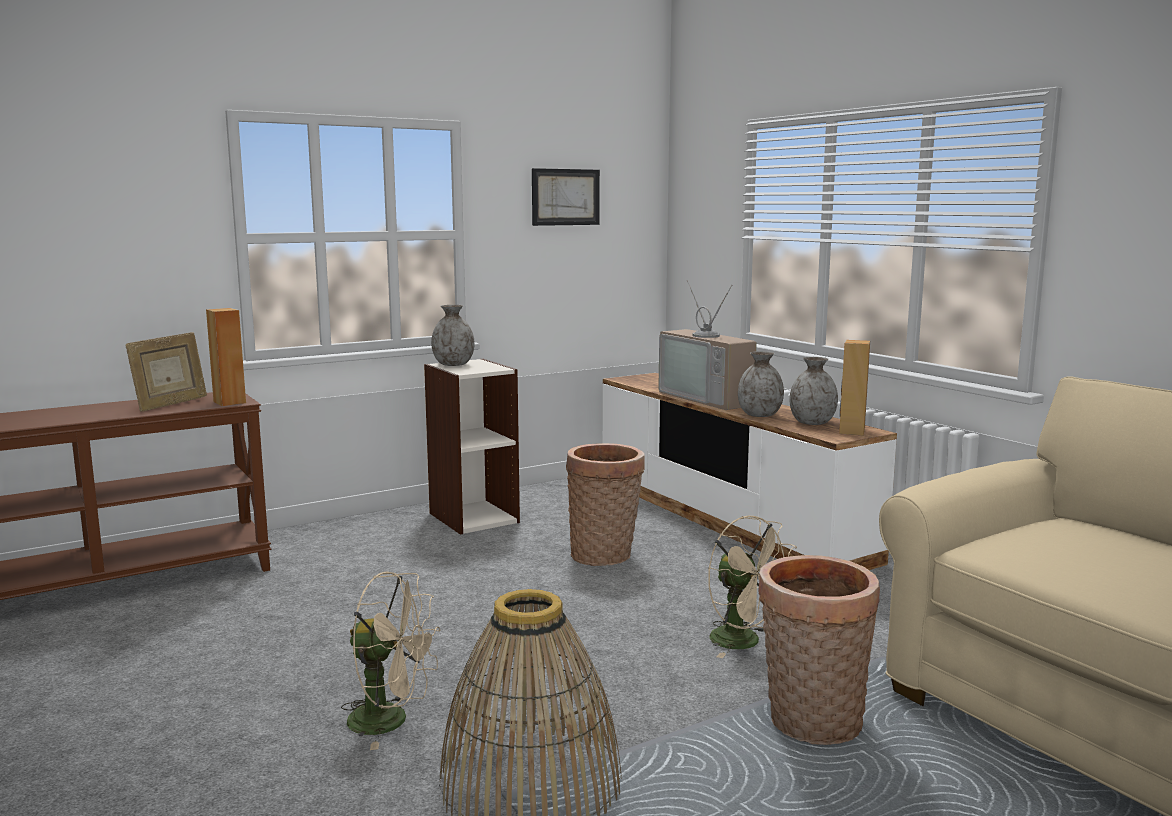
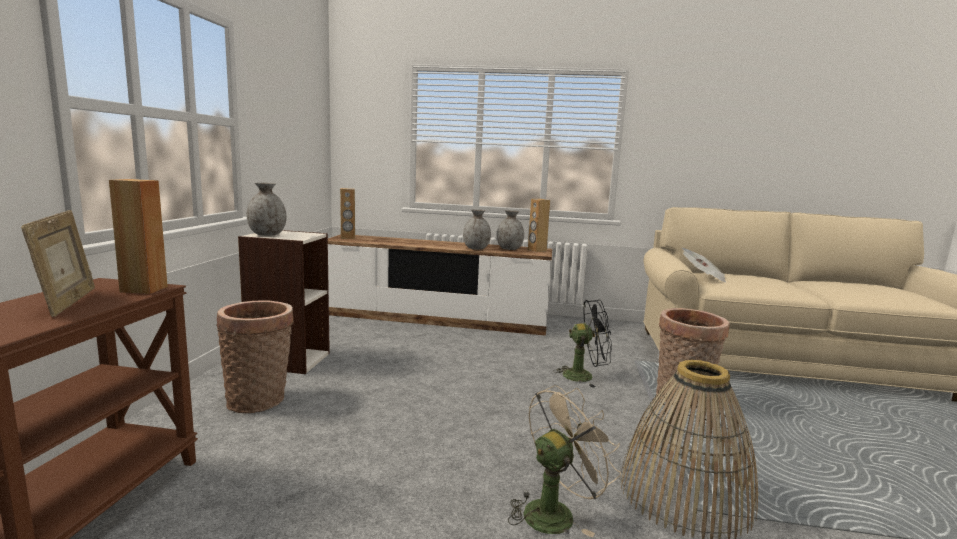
camera: 50 degrees left, 0 degrees up
picture [532,168,600,226] -> none
basket [566,443,645,566] -> basket moved to [216,300,294,413]
television [658,280,757,410] -> none
beige fan [708,516,797,658] -> black fan [553,300,612,388]
none -> brown speaker [340,188,355,239]
none -> newspaper [682,248,726,282]

